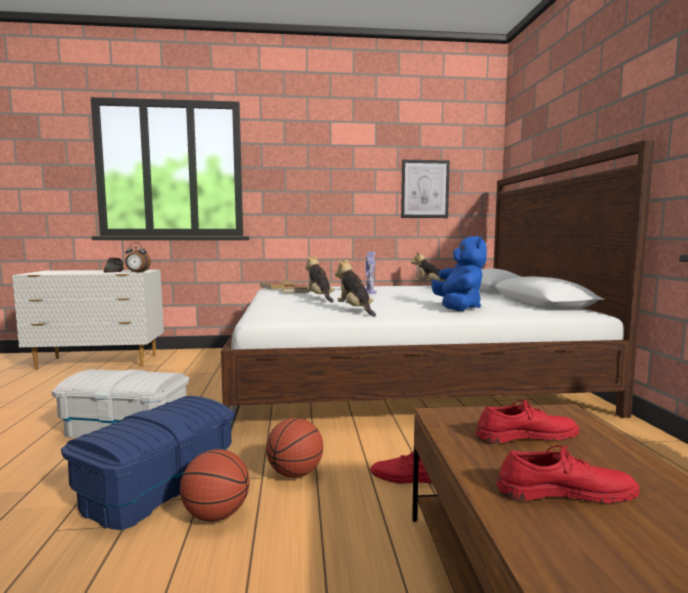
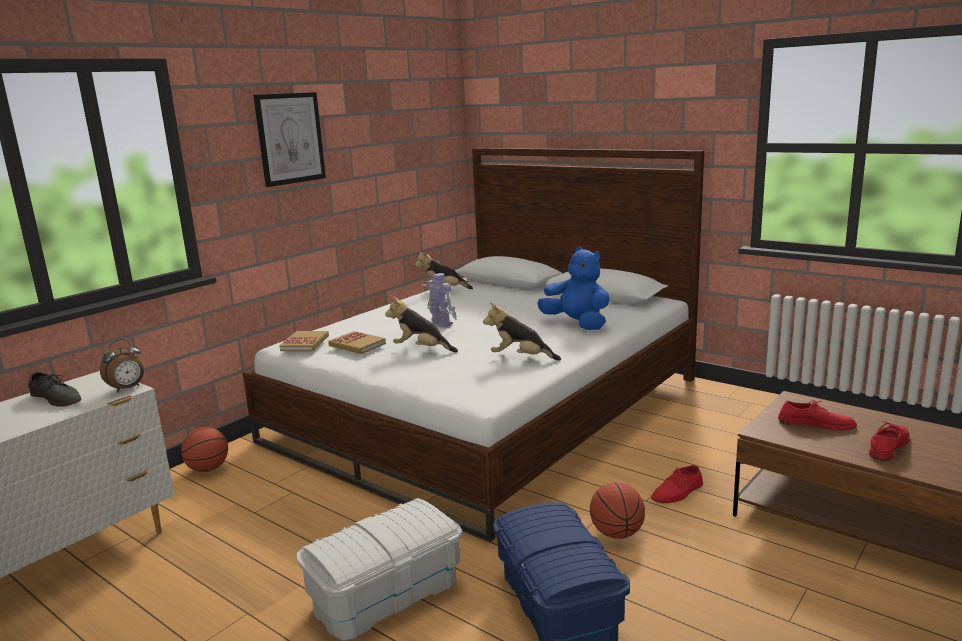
camera: 45 degrees left, 10 degrees up
basketball [180,449,250,522] -> basketball moved to [181,427,228,472]
picture [401,160,450,218] -> picture moved to [253,92,326,187]
red shoe [476,399,579,444] -> red shoe turned 75 degrees clockwise [778,400,857,431]

